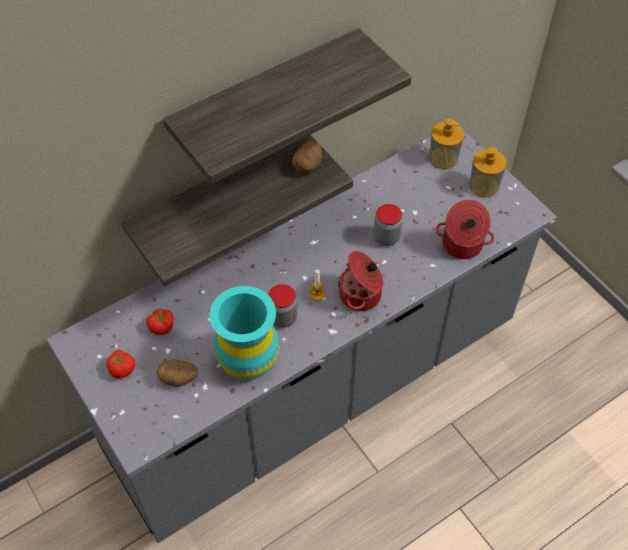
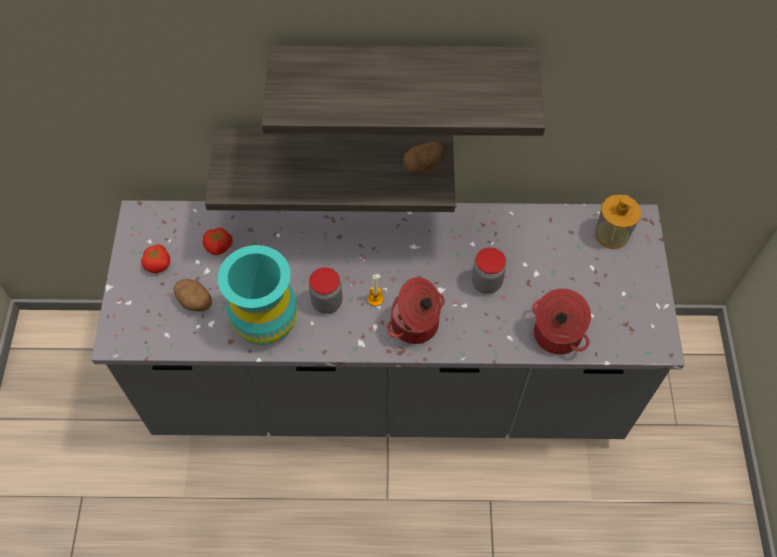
camera: 35 degrees right, 5 degrees up
soap dispenser [470,147,507,197] -> none

